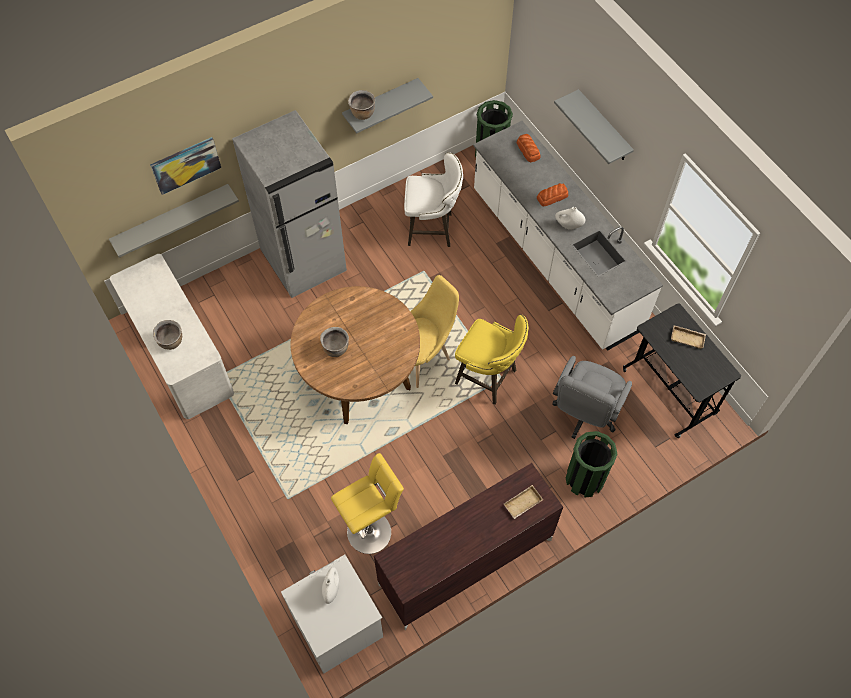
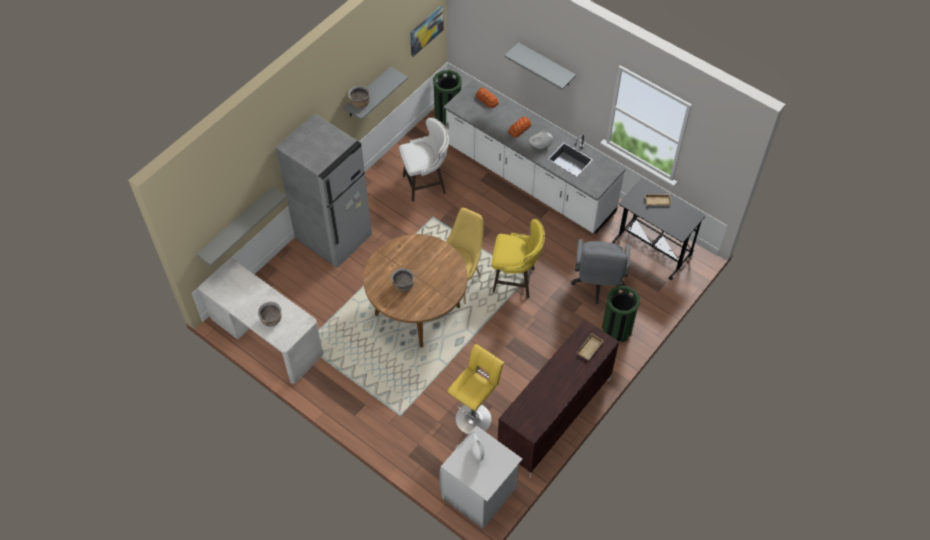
camera: 20 degrees left, 5 degrees down
picture [150,137,221,195] -> picture moved to [410,6,444,57]

